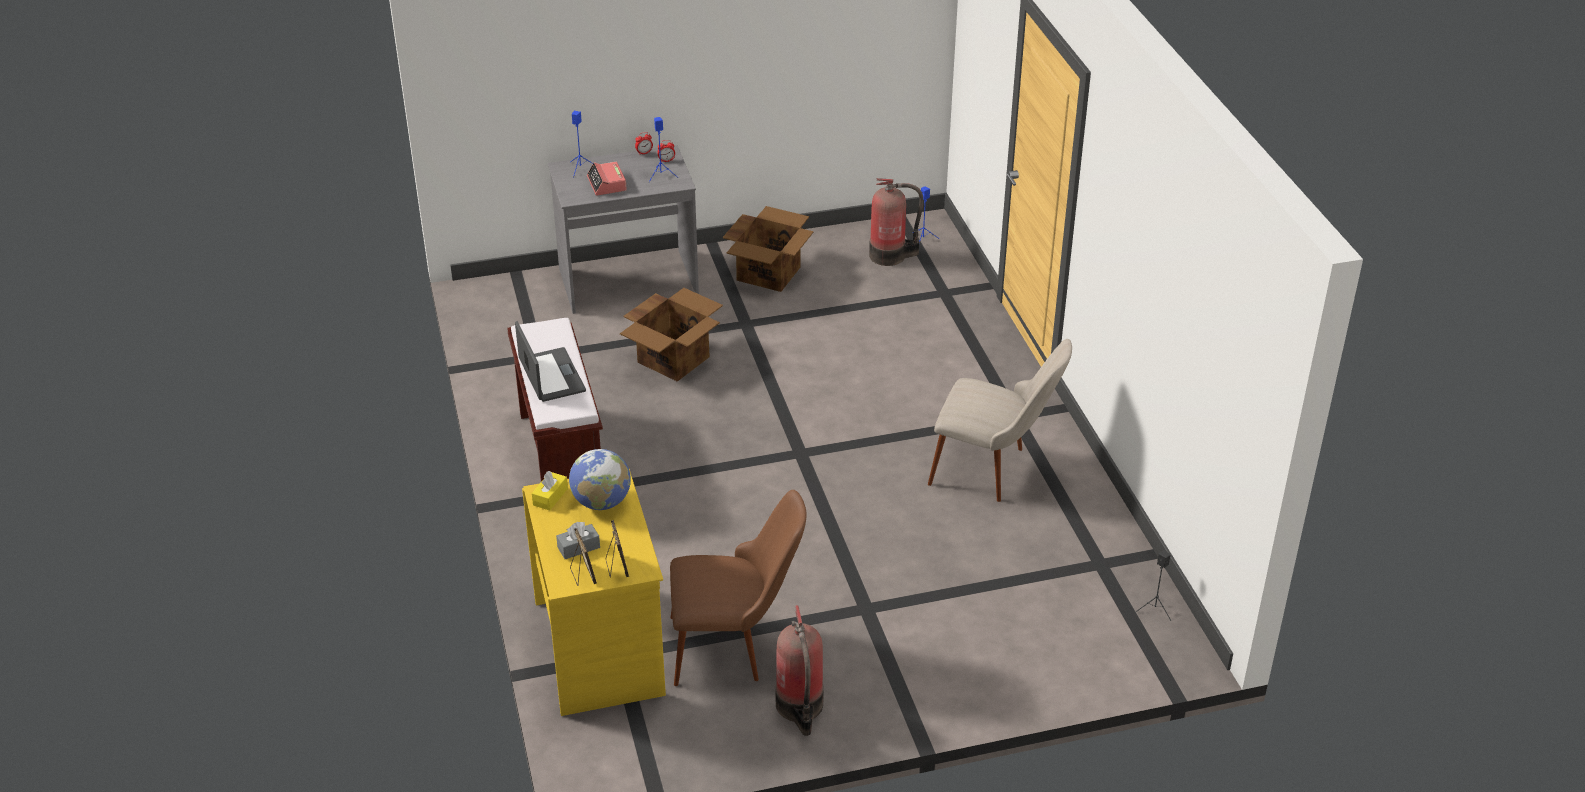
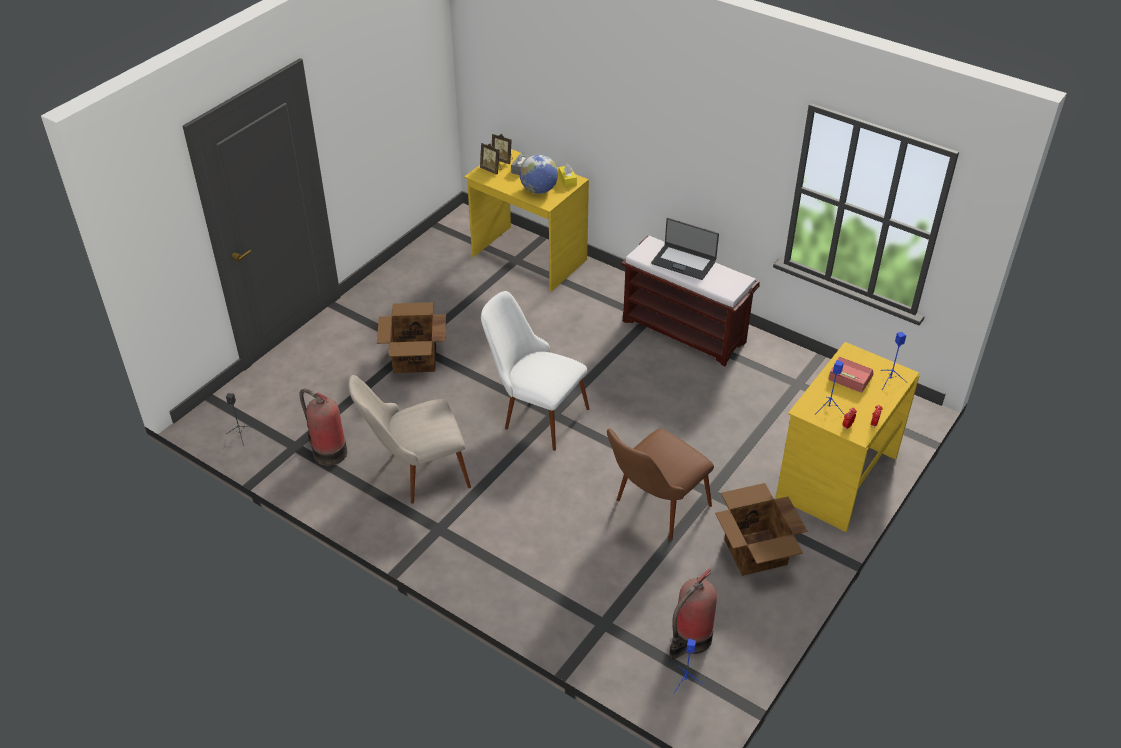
camera: 140 degrees right, 5 degrees up
grey desk [548,146,699,314] -> yellow desk [776,342,920,532]
cardboard box [620,288,723,382] -> cardboard box moved to [377,302,446,373]
brown chair [670,490,807,686] -> brown chair moved to [607,429,714,540]
fire extinguisher [776,605,824,736] -> fire extinguisher moved to [299,389,347,466]
none -> white chair [481,291,589,451]

